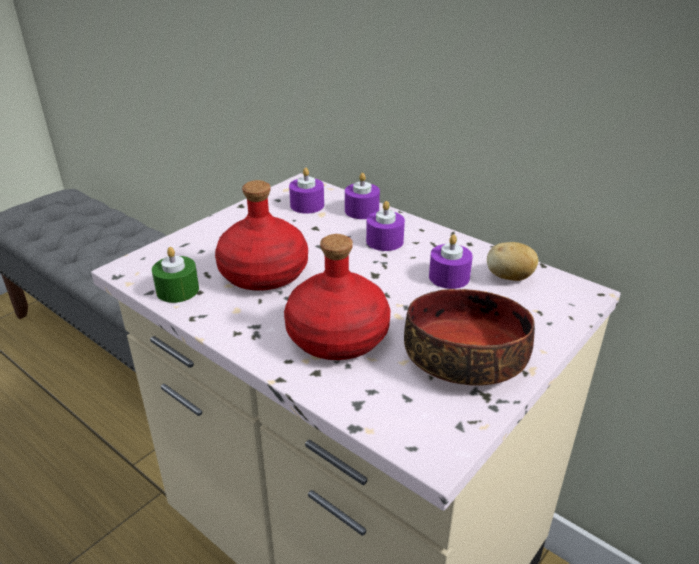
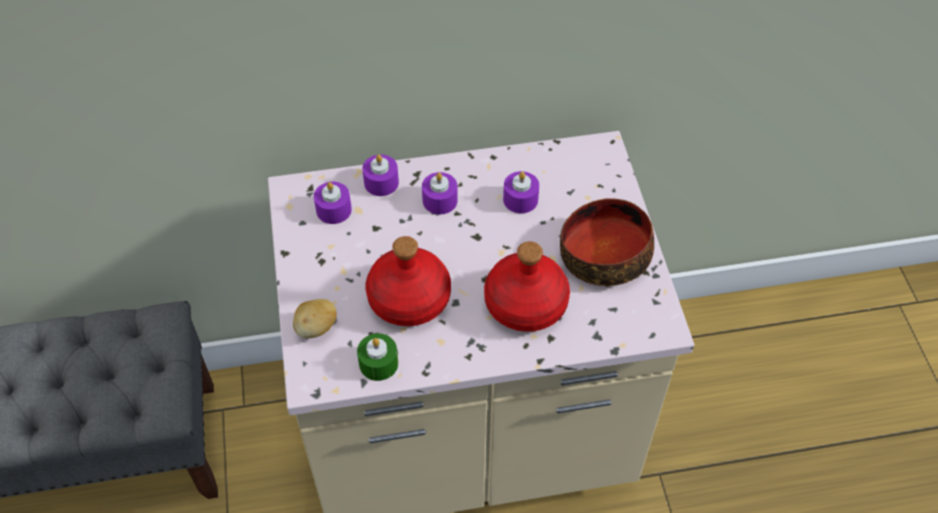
camera: 50 degrees left, 20 degrees up
potato [487,242,538,281] -> potato moved to [293,299,337,338]

